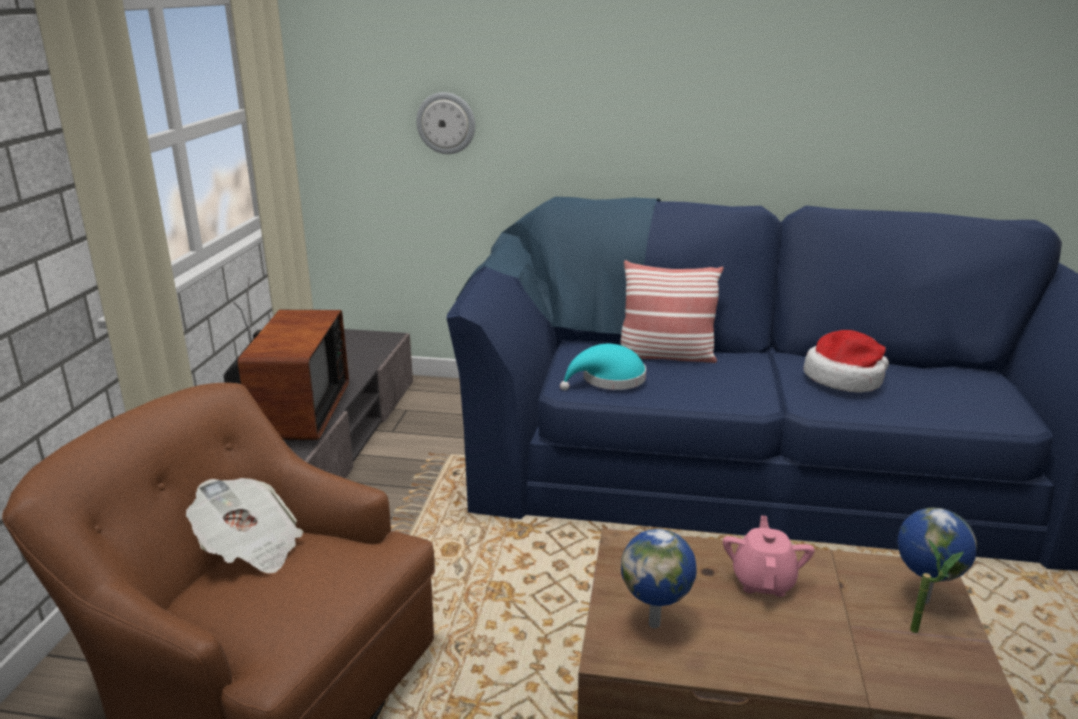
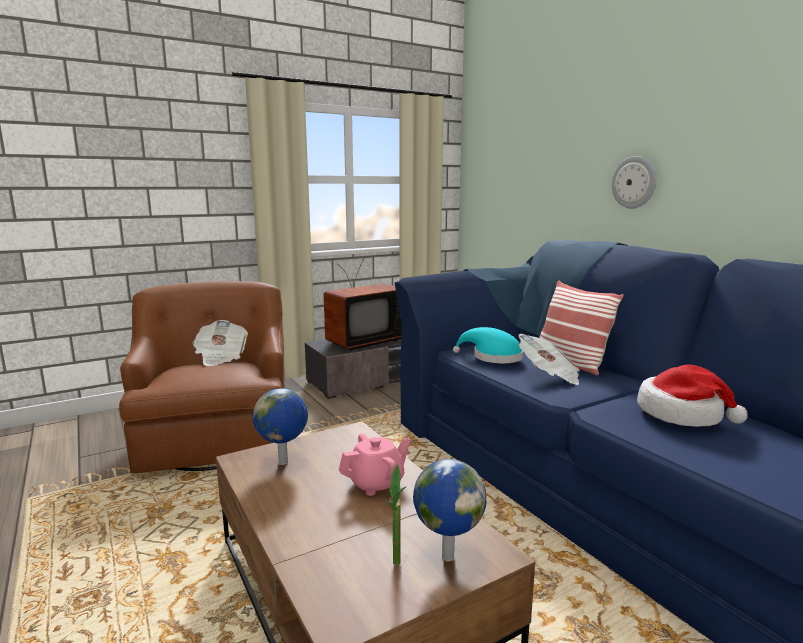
camera: 50 degrees right, 10 degrees down
wall clock [416,92,475,154] -> wall clock moved to [612,156,657,209]
none -> newspaper [519,334,579,385]

